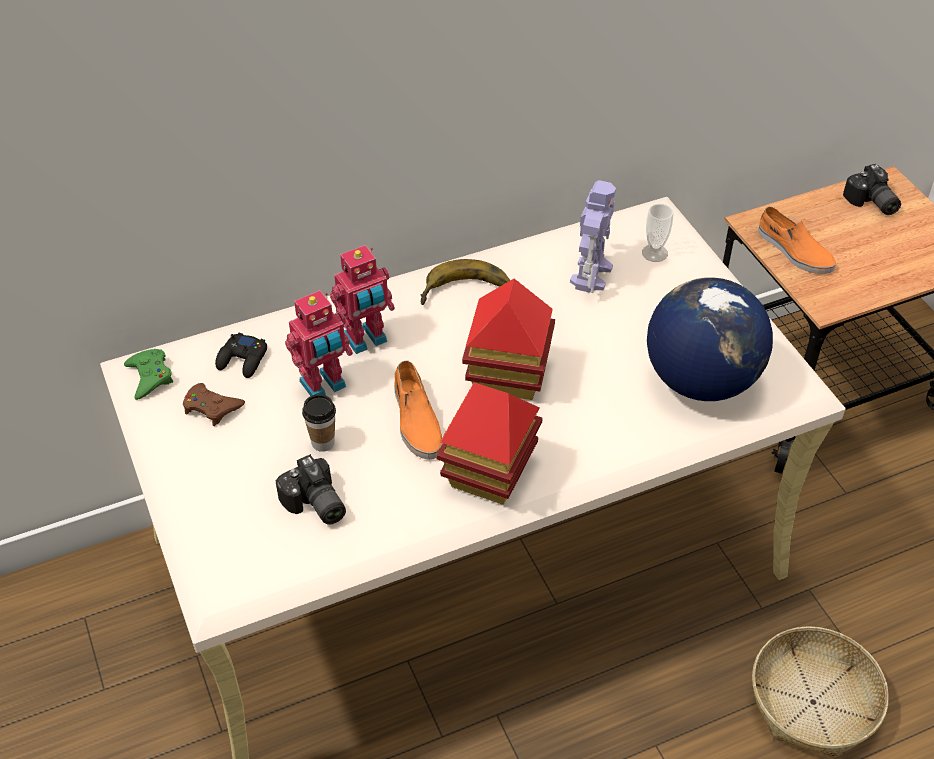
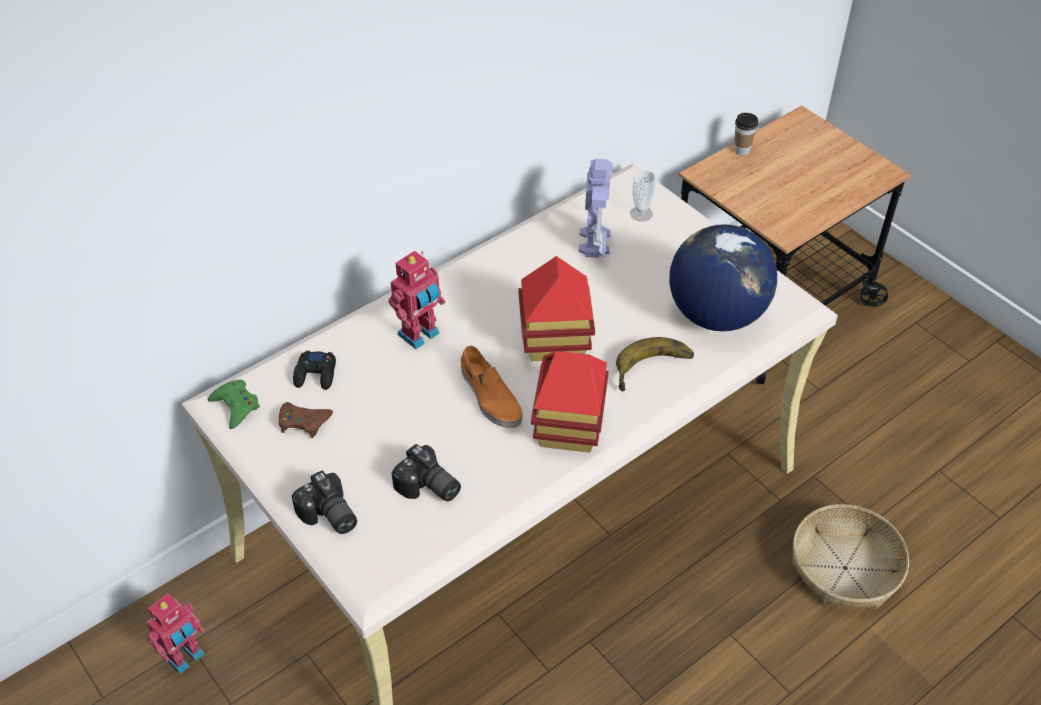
camera: 15 degrees left, 0 degrees up
toy robot [285,290,353,396] -> toy robot moved to [146,593,205,674]
cup [302,394,336,452] -> cup moved to [734,113,758,155]
banana [420,259,510,305] -> banana moved to [616,337,694,392]
orange shoe [758,206,836,274] -> none
camera [843,164,901,215] -> camera moved to [292,470,357,534]

